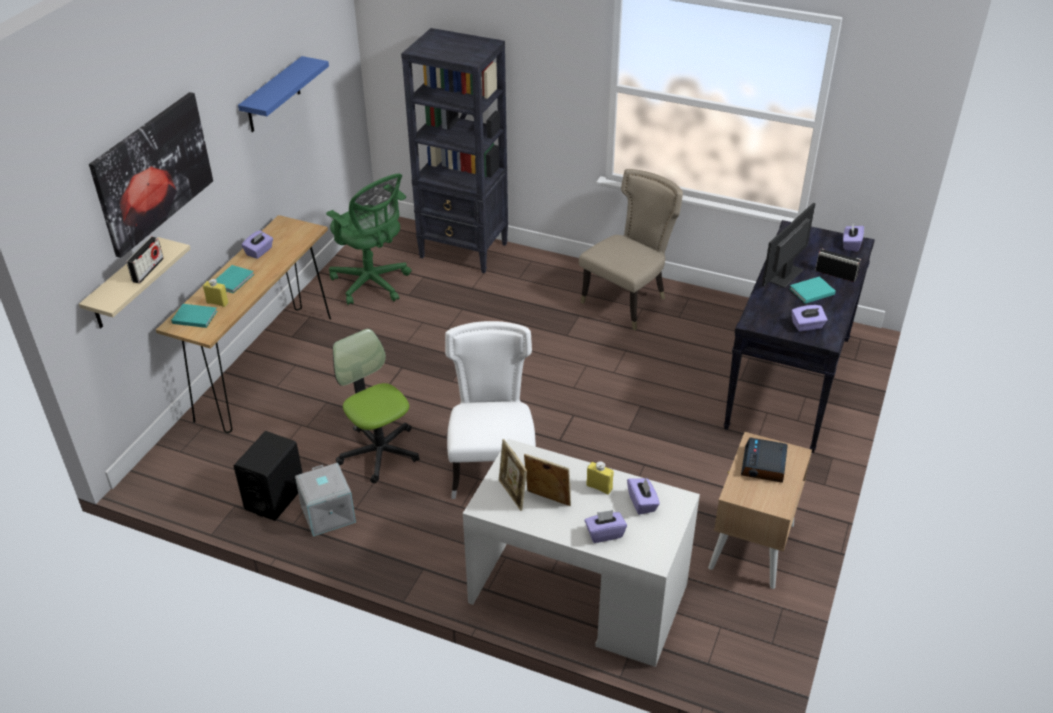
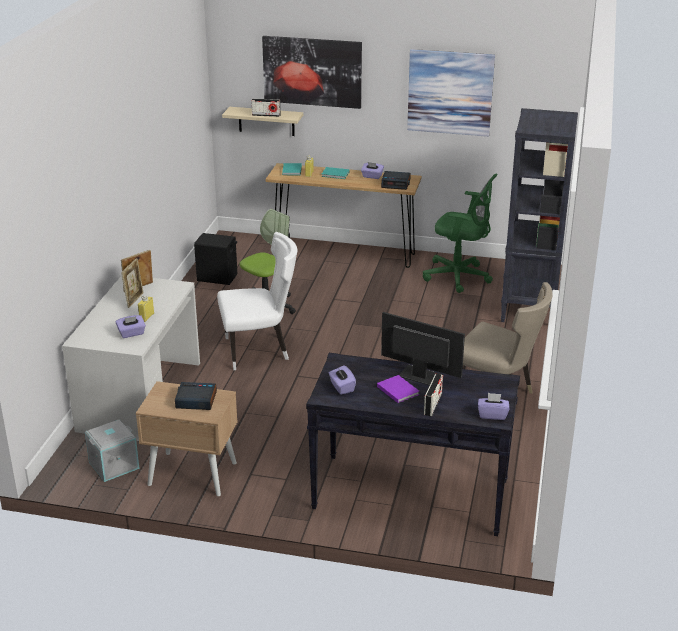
camera: 80 degrees right, 10 degrees down
blue shelf [238,56,329,132] -> picture [407,49,495,137]
grey storage box [295,463,356,536] -> grey storage box moved to [85,419,140,482]
green office chair [326,174,411,305] -> green office chair turned 105 degrees counterclockwise [423,174,497,293]
purple tissue box [585,510,627,543] -> none
turquoise book [789,276,836,304] -> purple book [377,375,419,403]
none -> alarm clock [381,171,411,190]

